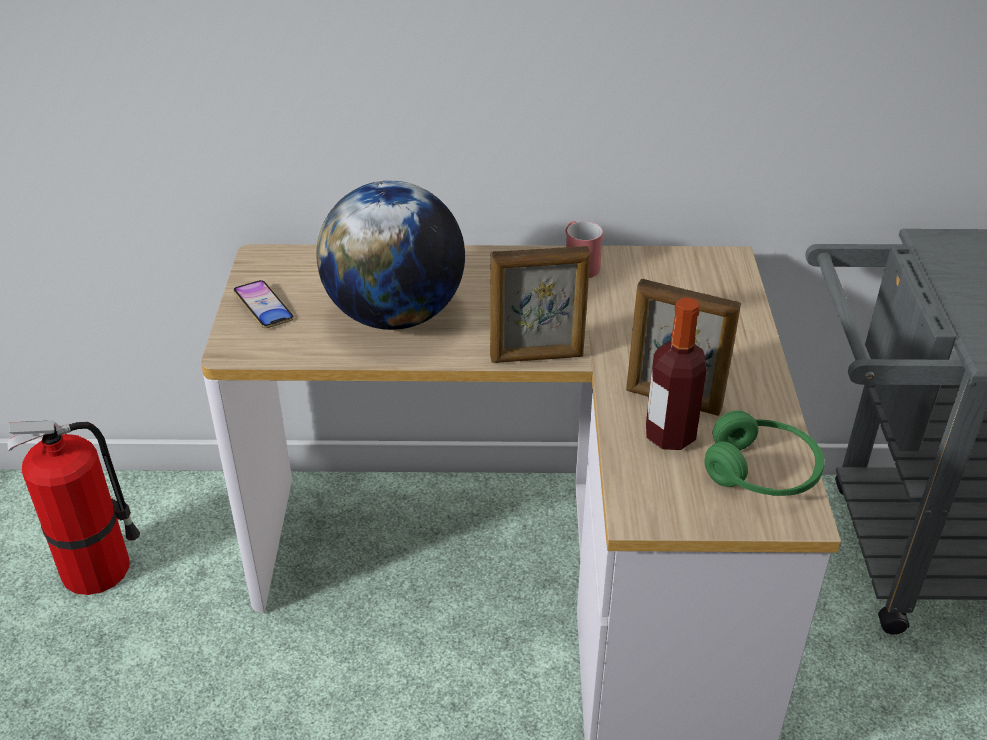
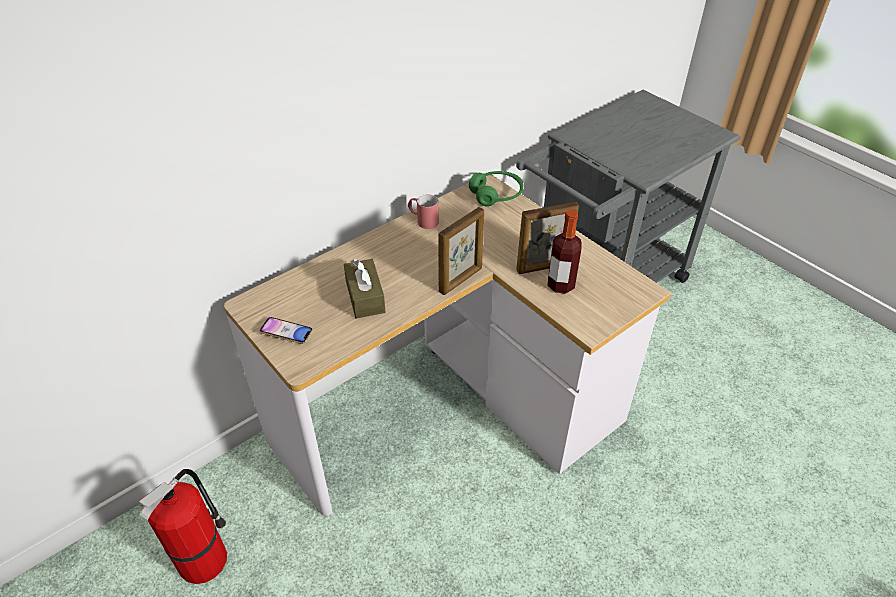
camera: 40 degrees left, 5 degrees up
globe [316,181,465,330] -> brown tissue box [344,259,386,319]
green headphones [704,410,824,496] -> green headphones moved to [469,171,523,206]

